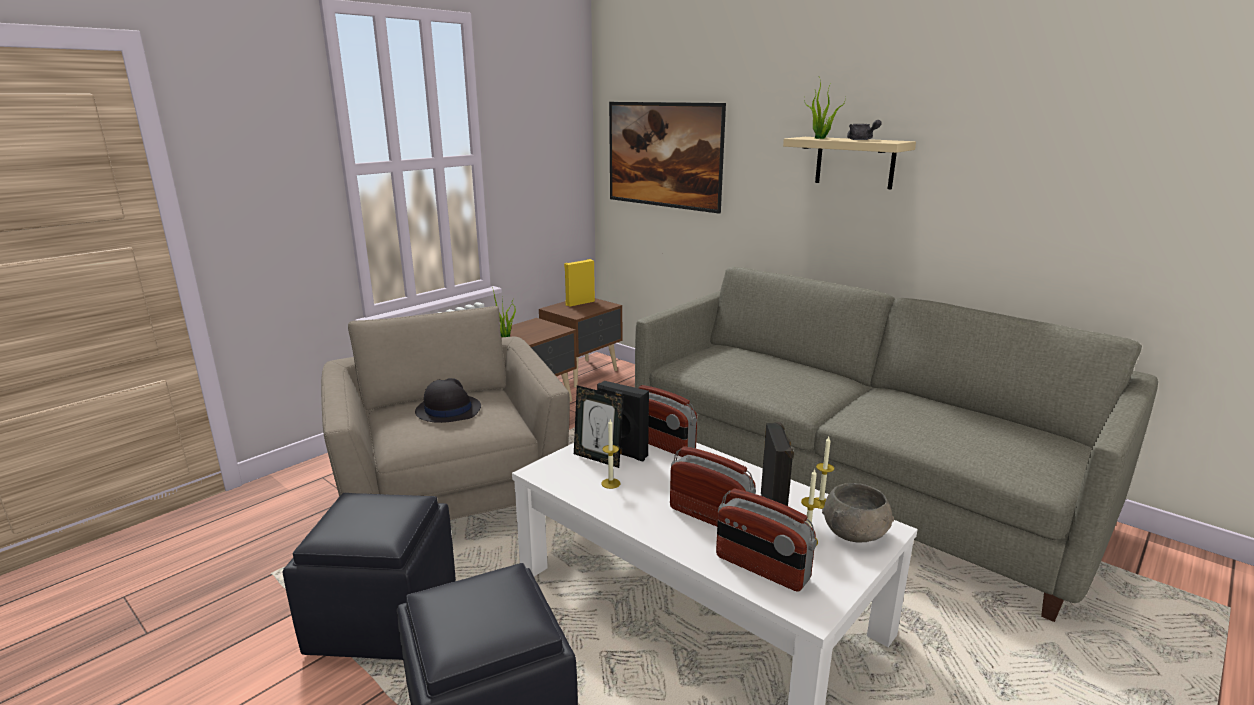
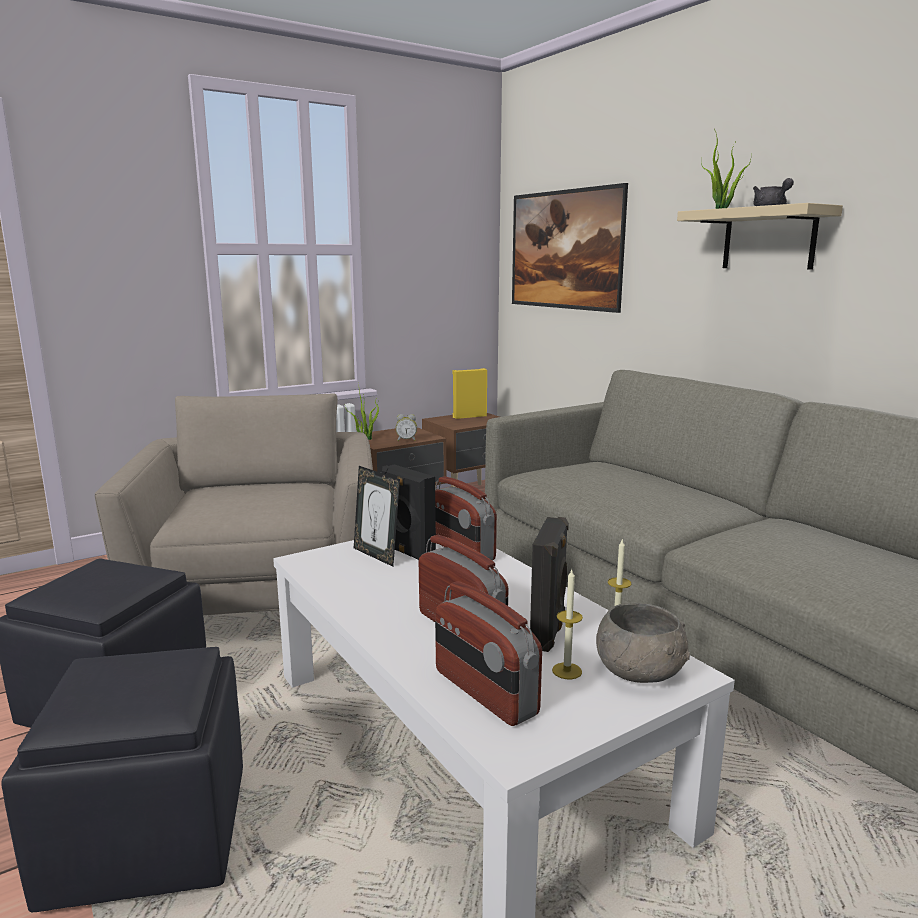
camera: 15 degrees right, 5 degrees down
black hat [415,378,481,423] -> none
candle [601,419,620,489] -> none
none -> alarm clock [396,414,417,441]

